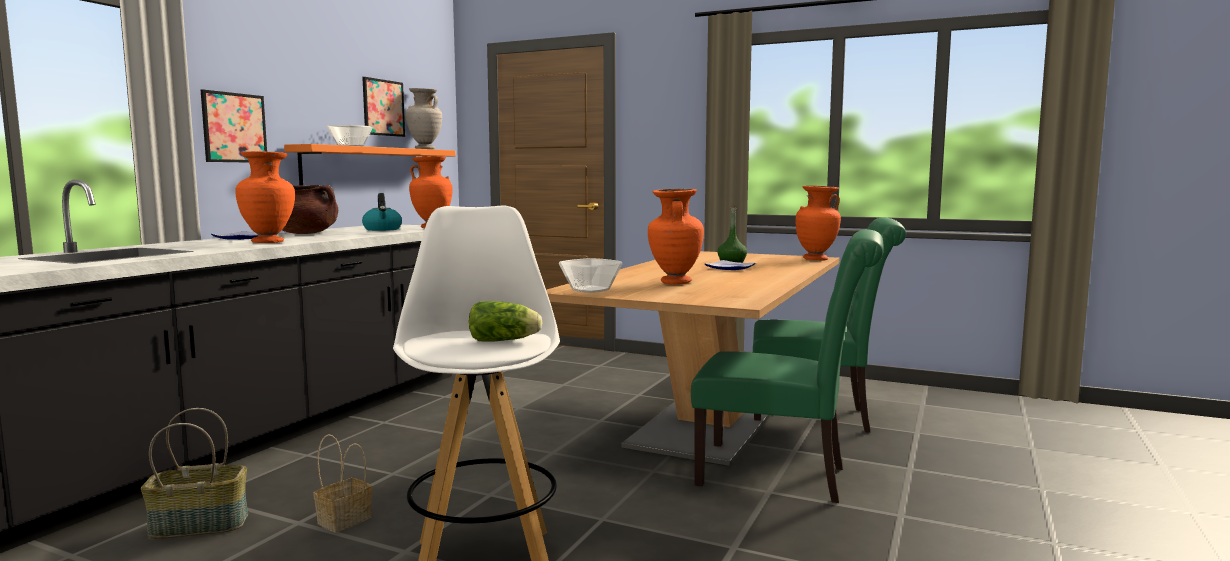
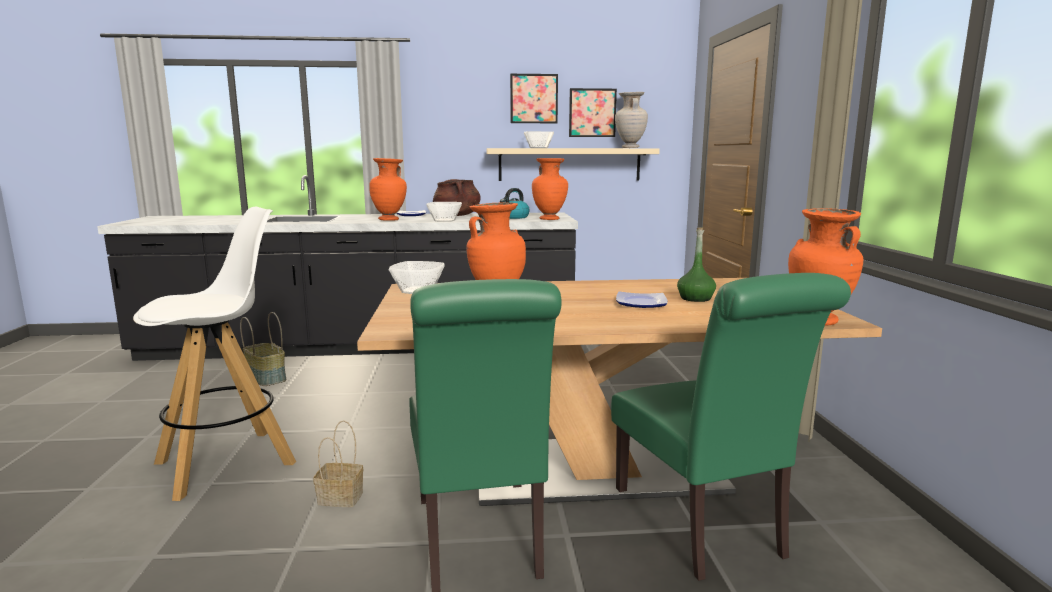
camera: 60 degrees right, 5 degrees up
picture [201,89,267,163] -> picture moved to [510,74,558,123]
orange shelf [284,144,455,185] -> beige shelf [486,148,660,181]
basket [314,435,372,533] -> basket moved to [313,421,363,507]
lettuce [469,301,543,341] -> none
none -> bowl [426,202,462,222]

